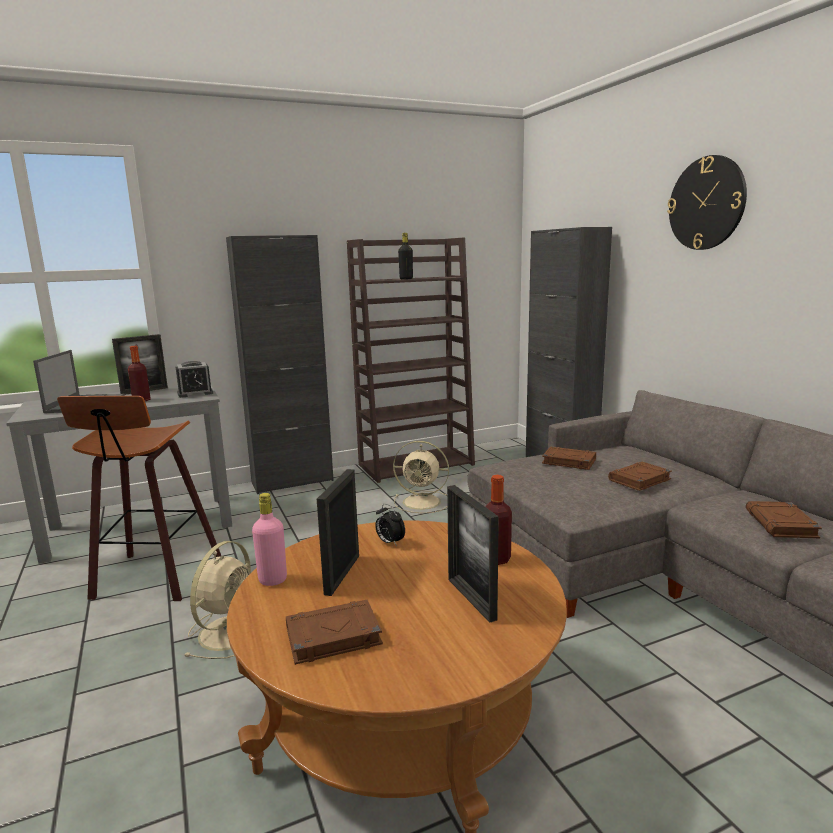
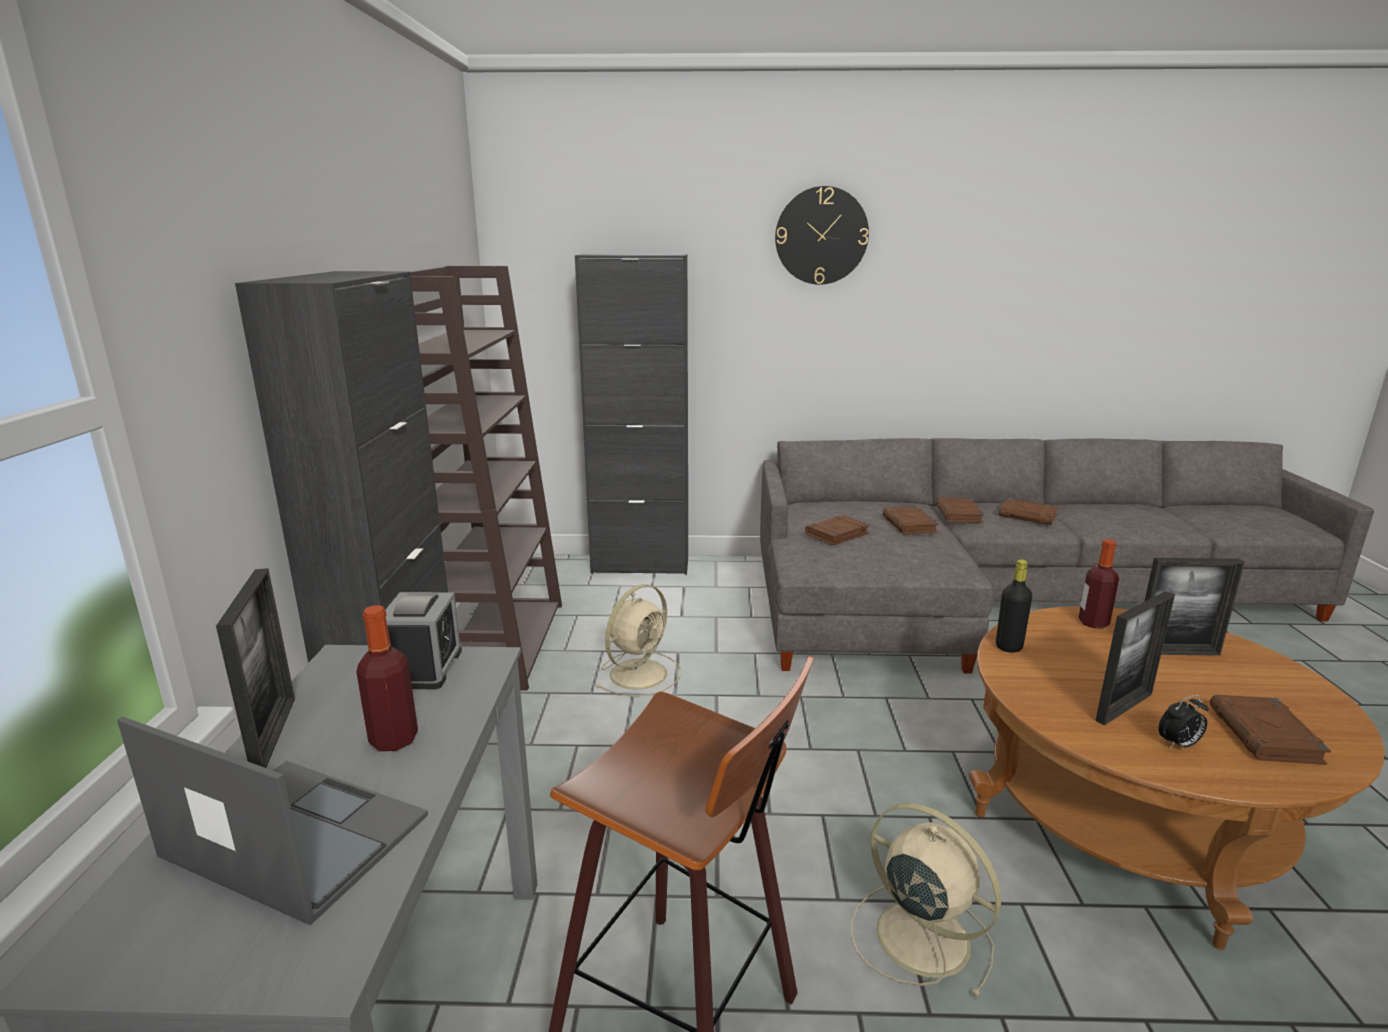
camera: 65 degrees left, 5 degrees up
pink bottle [252,493,287,586] -> none
picture frame [317,469,359,596] -> picture frame turned 75 degrees counterclockwise [1095,591,1175,725]
alarm clock [375,504,405,547] -> alarm clock moved to [1158,695,1208,749]
black bottle [398,233,413,279] -> black bottle moved to [996,560,1032,653]
none -> brown book [936,498,984,523]

